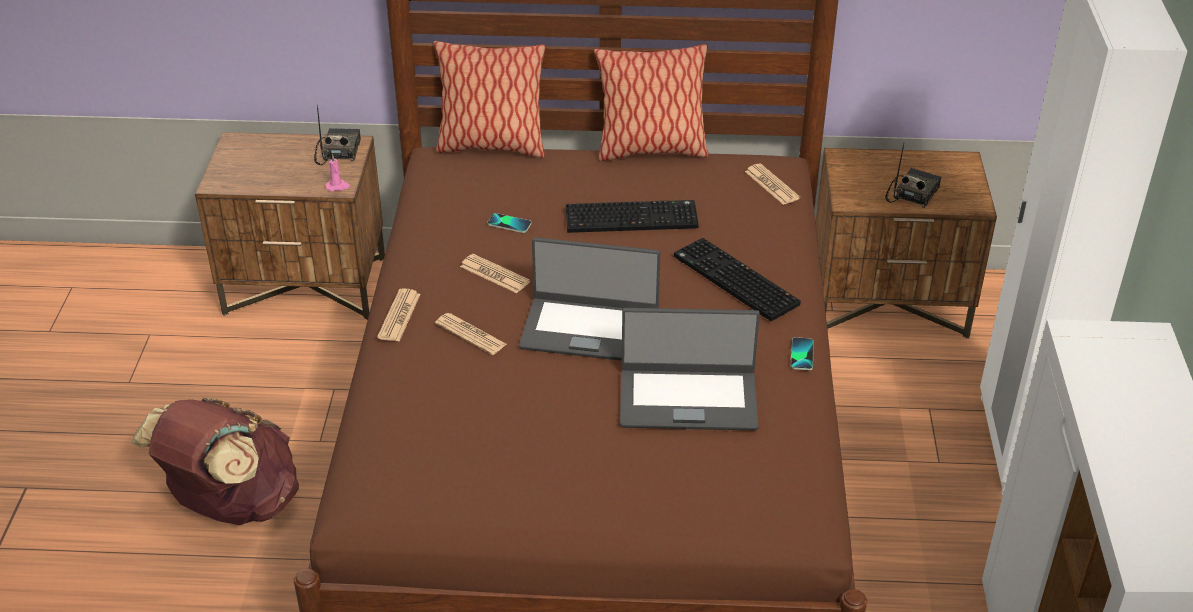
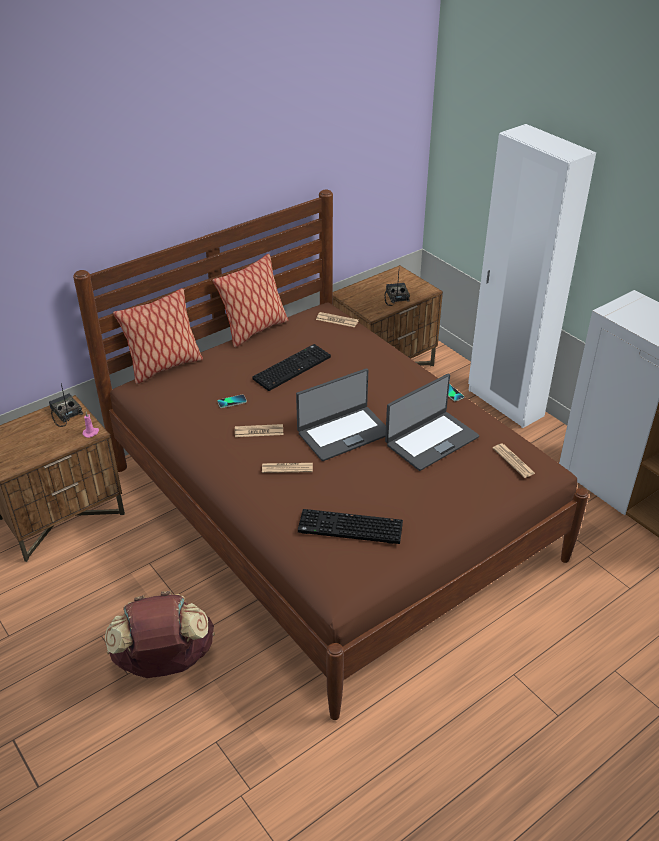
camera: 40 degrees left, 0 degrees up
newspaper [377,289,421,342] -> newspaper moved to [493,444,535,478]
keyboard [674,238,801,321] -> keyboard moved to [298,509,403,544]

